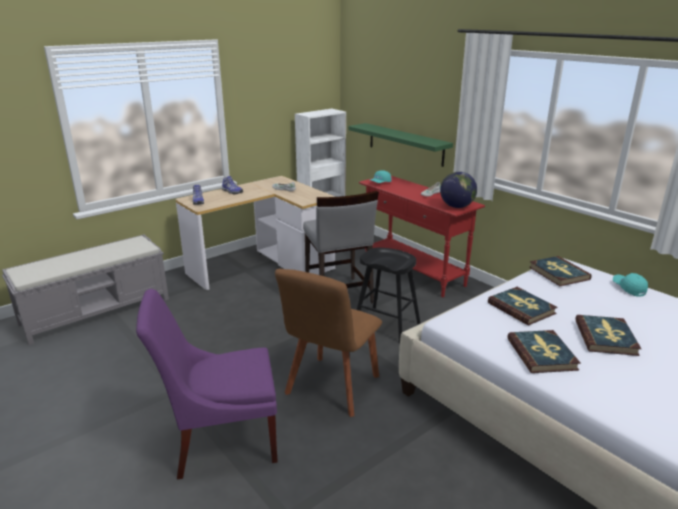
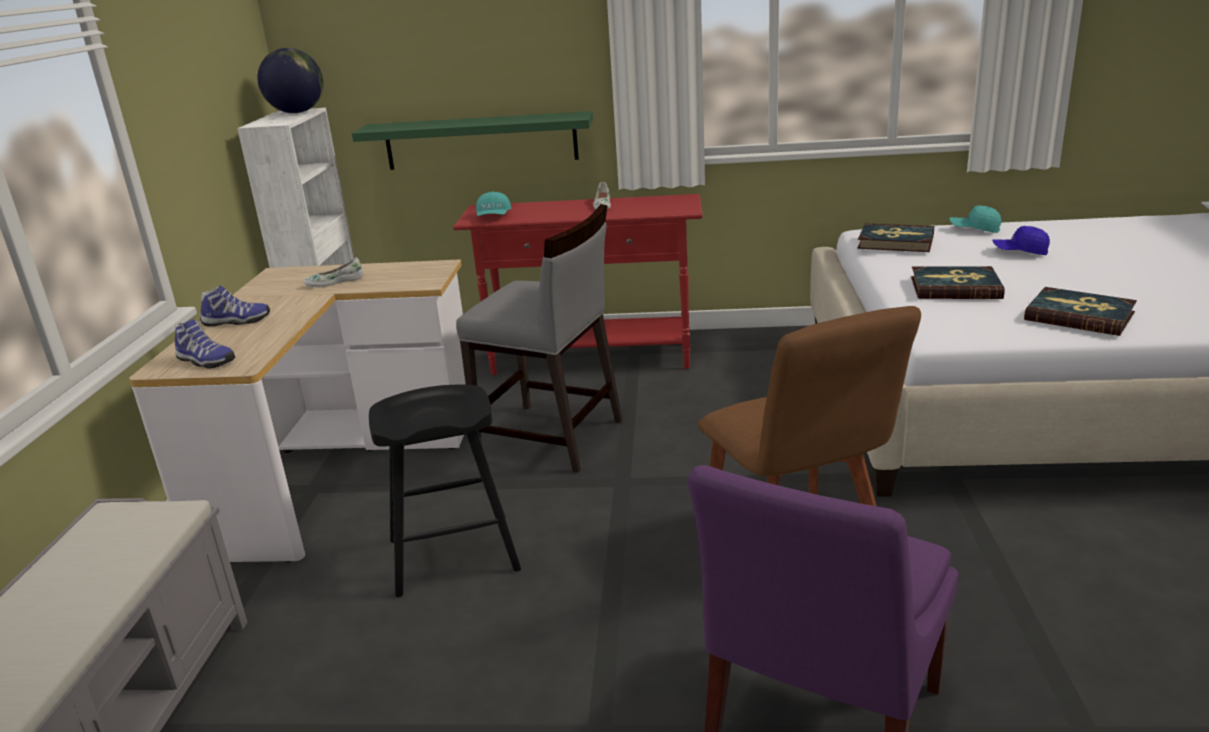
camera: 45 degrees left, 0 degrees up
black stool [357,248,420,343] -> black stool moved to [369,385,521,598]
globe [440,172,477,208] -> globe moved to [257,48,323,113]
book [575,315,641,356] -> none
none -> blue cap [992,226,1050,255]

